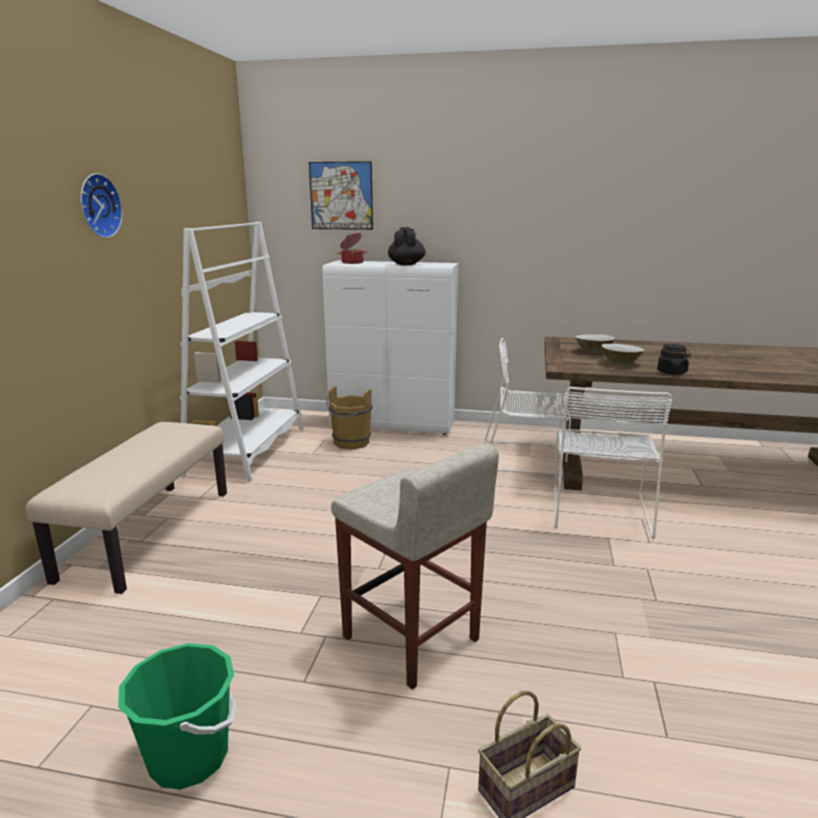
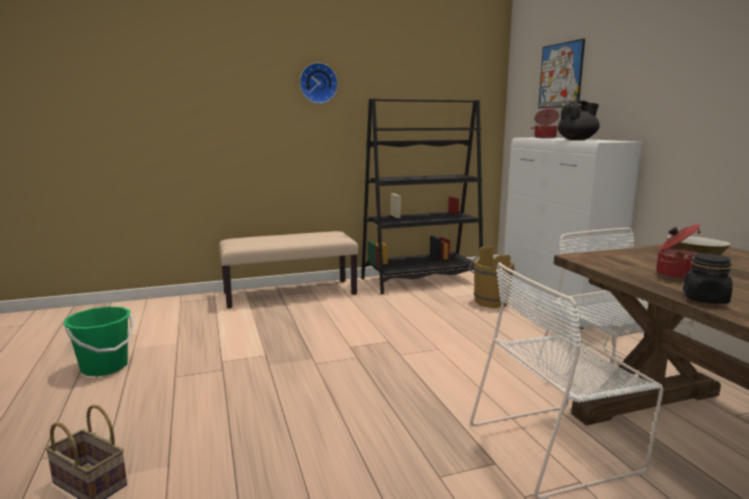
camera: 60 degrees right, 5 degrees down
white bookcase [180,222,304,482] -> black bookcase [361,98,483,295]
beige stool [331,443,499,690] -> none
beige bowl [601,344,644,365] -> cooking pot [656,224,701,280]

